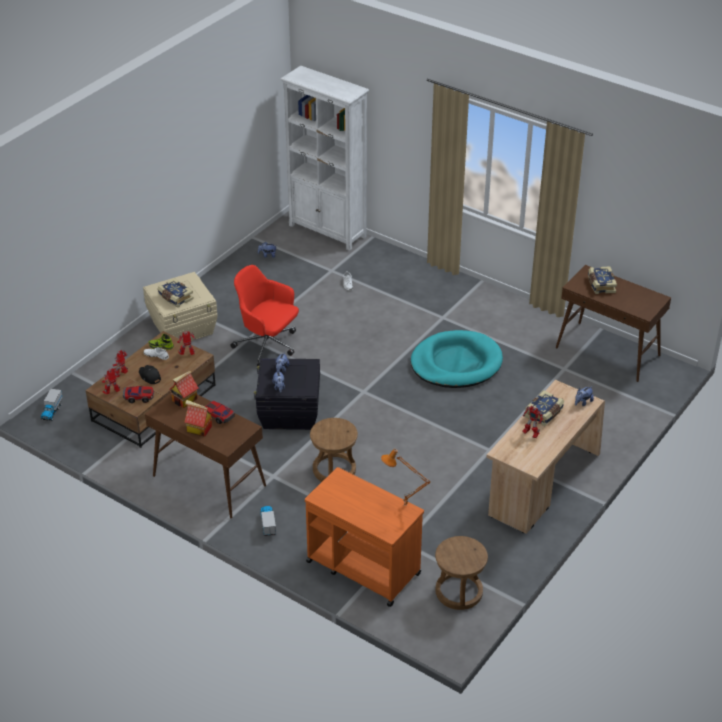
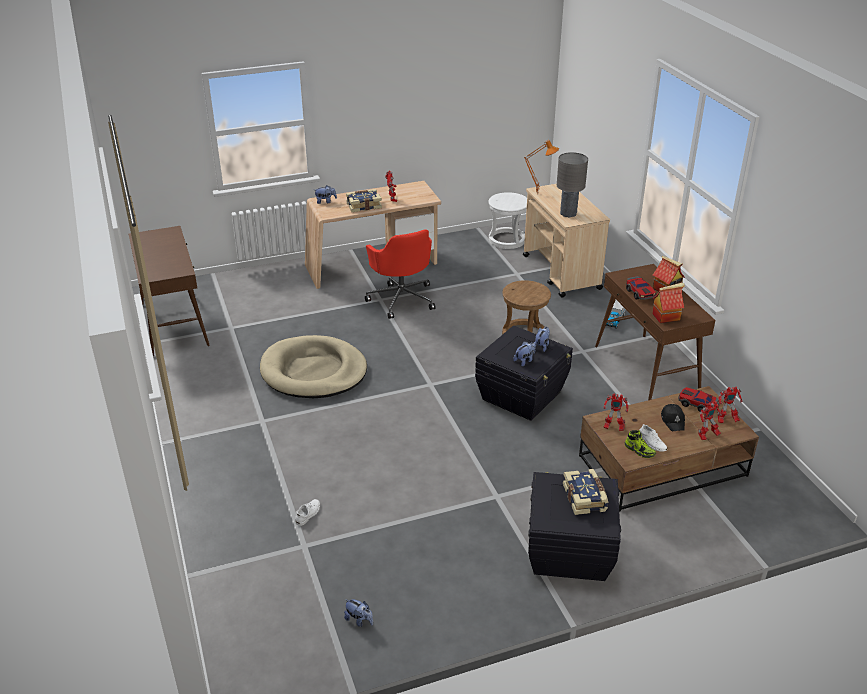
camera: 145 degrees left, 5 degrees down
toy truck [41,389,63,421] -> none
beige storage box [143,272,218,341] -> black storage box [528,472,621,581]
red office chair [230,265,299,366] -> red office chair moved to [365,229,436,319]
white bookcase [280,66,369,251] -> none
orange cart [305,467,424,607] -> beige cart [523,184,610,298]
turquoise dog bed [411,330,503,388] -> beige dog bed [260,335,367,398]
brown stool [435,536,488,610] -> white stool [488,192,527,249]
book [588,266,617,294] -> none
none -> grey table lamp [557,152,588,218]

